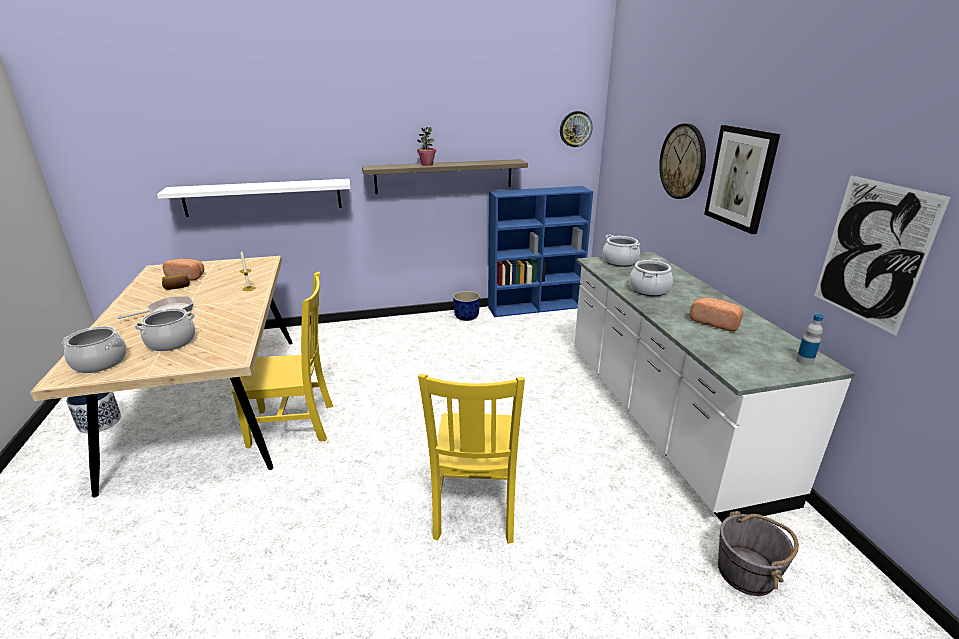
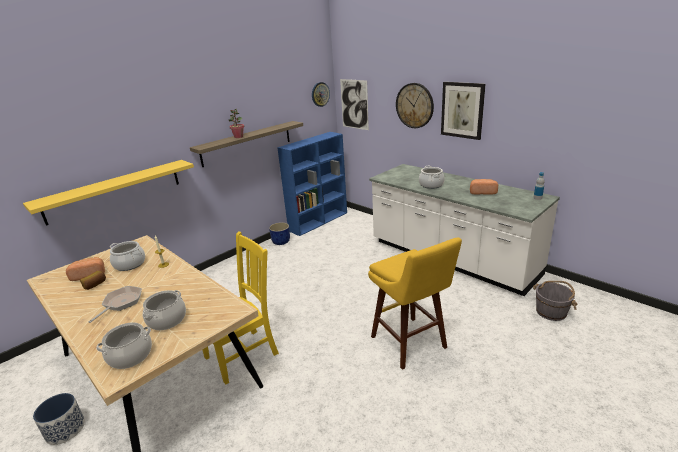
camera: 30 degrees left, 0 degrees up
white shelf [157,179,351,217] -> yellow shelf [23,160,194,226]
yellow chair [418,374,525,544] -> yellow stool [368,238,462,370]
cooking pot [602,234,640,267] -> cooking pot moved to [110,241,145,271]
picture [814,175,951,336] -> picture moved to [340,79,369,130]

